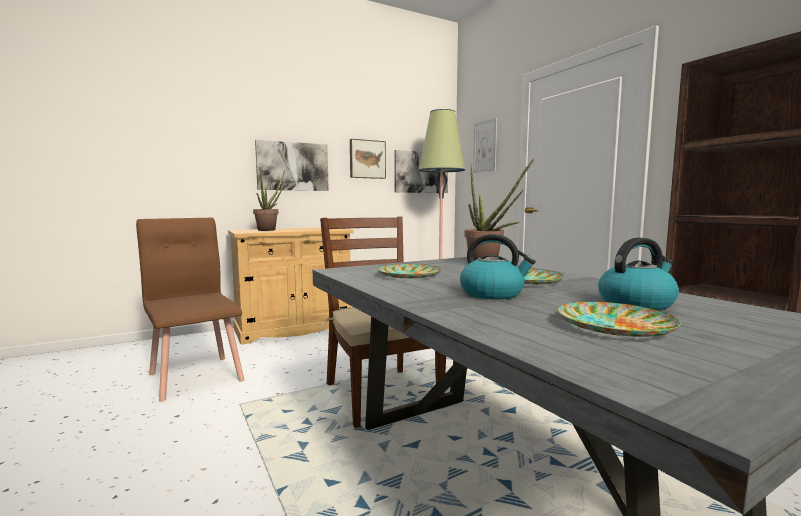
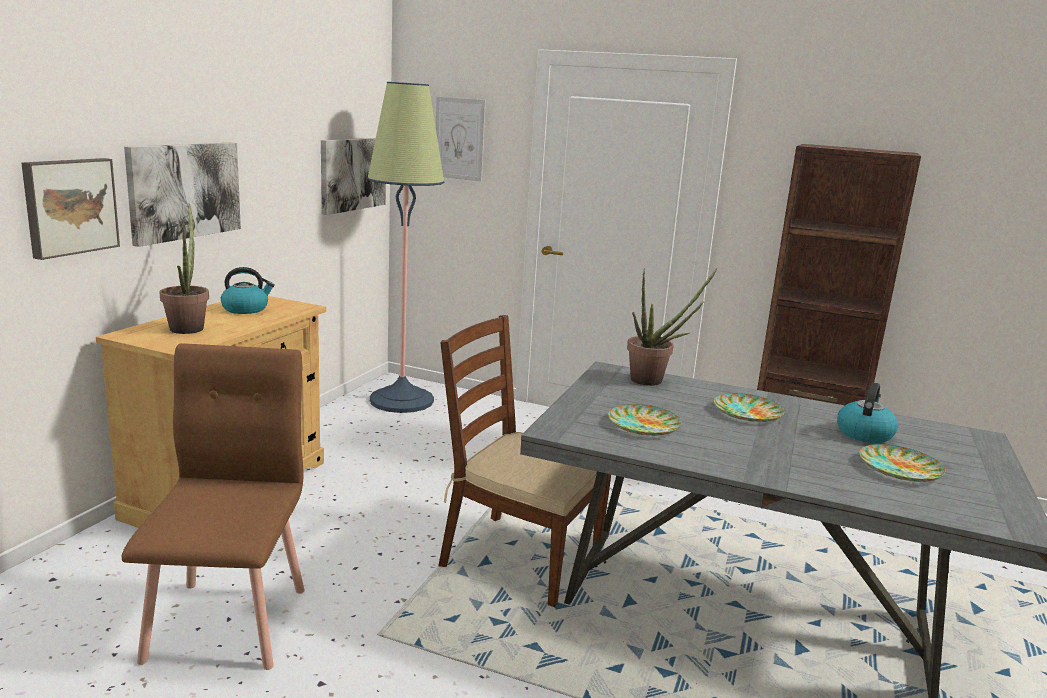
camera: 40 degrees left, 10 degrees up
brown chair [136,218,244,402] -> brown chair turned 75 degrees clockwise [122,343,305,670]
picture [350,139,386,179] -> picture moved to [21,158,120,260]
kettle [460,234,536,299] -> kettle moved to [221,267,275,314]

